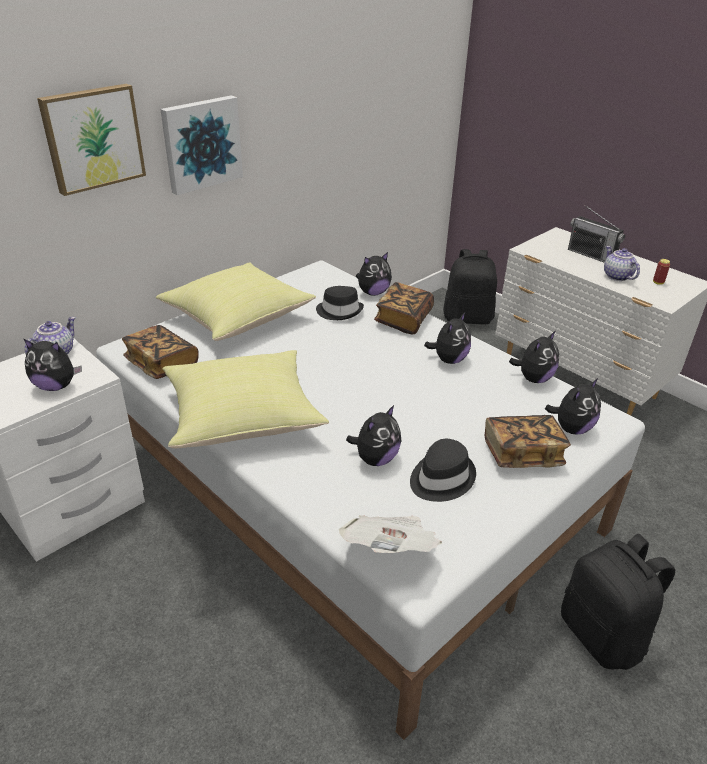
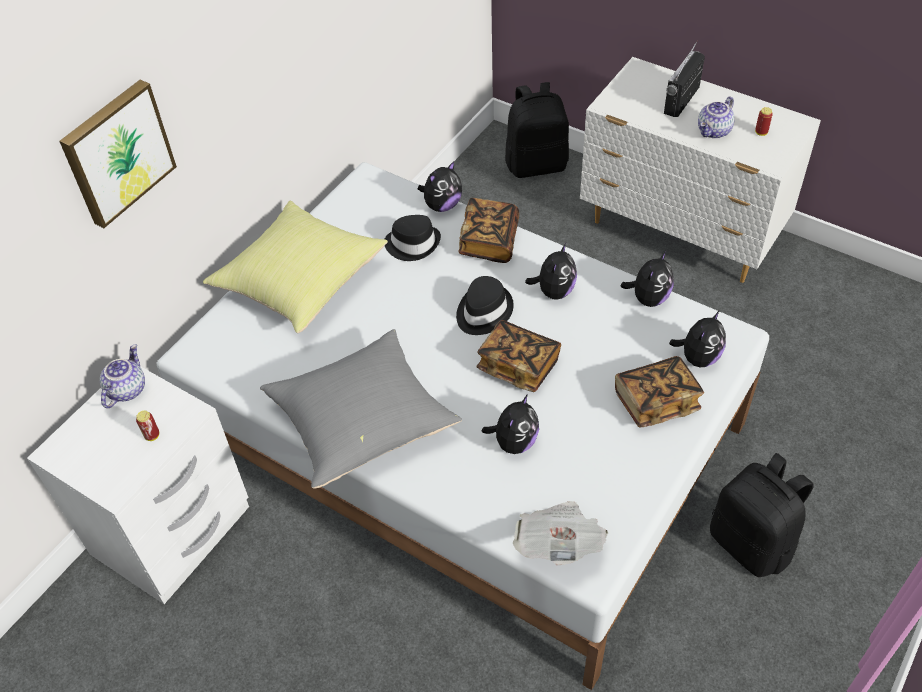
camera: 10 degrees left, 15 degrees up
plush toy [24,339,82,391] -> can [136,411,159,441]
book [122,325,199,379] -> book moved to [477,320,561,392]
picture [160,95,243,195] -> none
yellow pillow [162,350,329,448] -> grey pillow [260,329,462,489]
black hat [410,439,476,502] -> black hat moved to [456,276,514,335]
radio [568,205,625,263] -> radio turned 90 degrees clockwise [664,40,705,117]
teapot [604,246,640,281] -> teapot turned 105 degrees counterclockwise [698,96,735,139]

